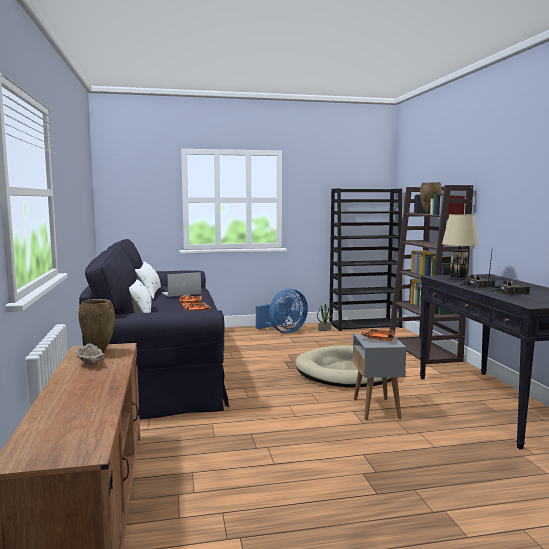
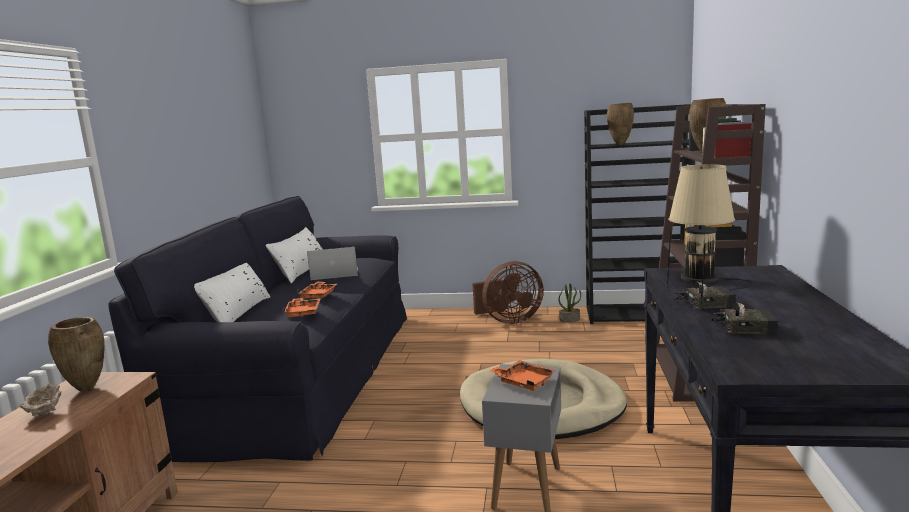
camera: 20 degrees right, 5 degrees up
blue fan [256,289,308,333] -> brown fan [472,261,544,324]
none -> brown vase [607,103,634,145]

